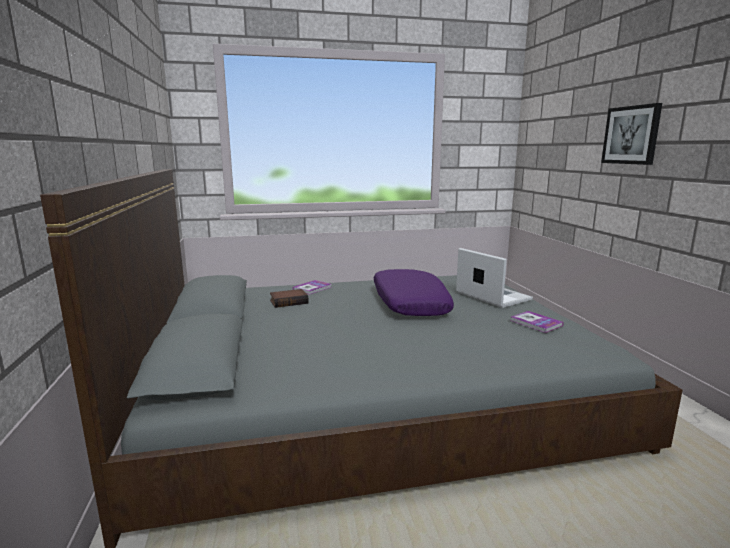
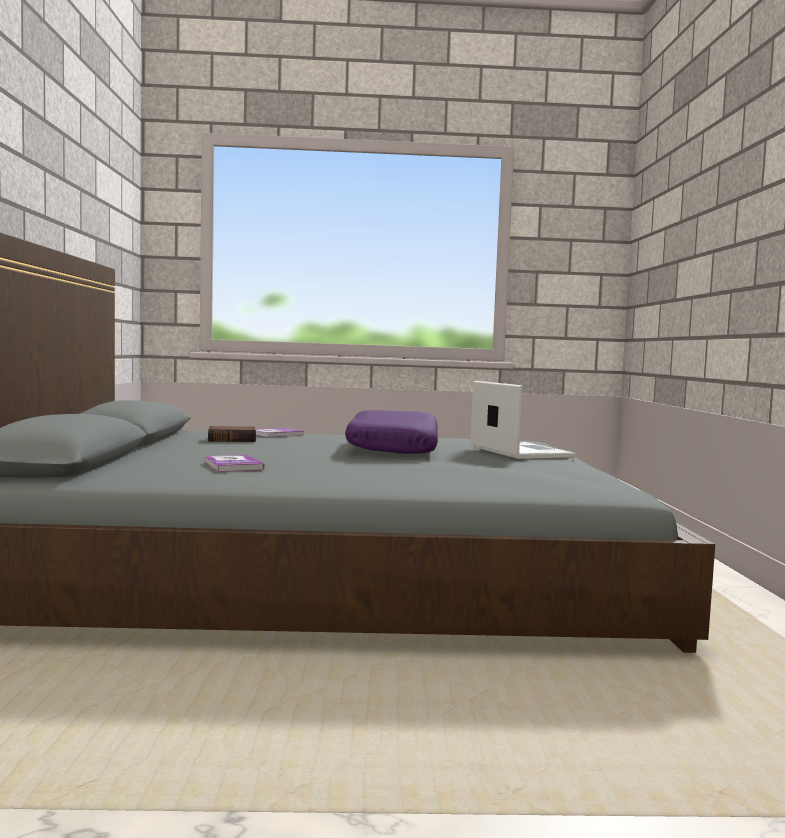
camera: 10 degrees right, 10 degrees down
book [510,311,564,333] -> book moved to [204,455,264,472]
picture [601,103,662,165] -> none

